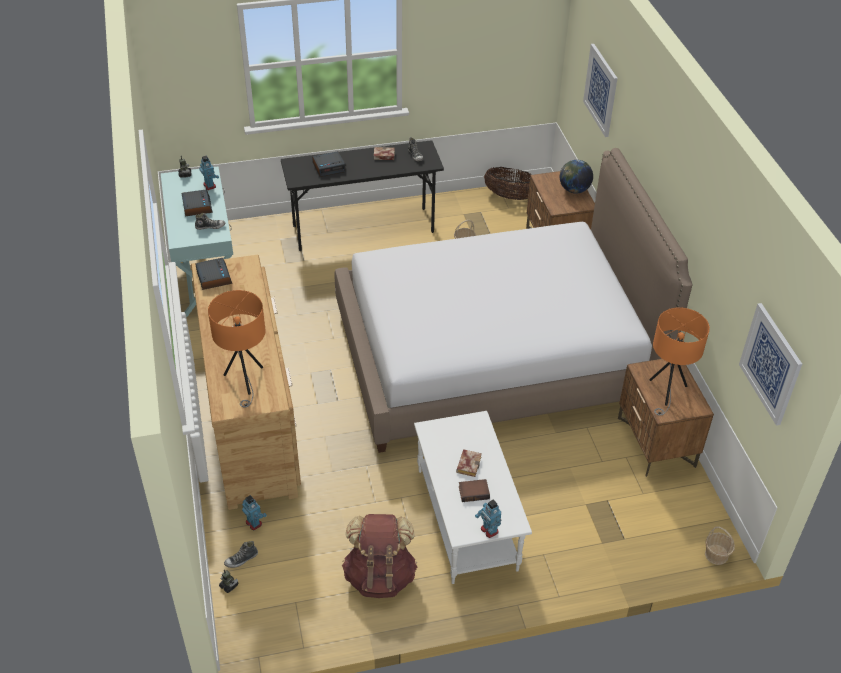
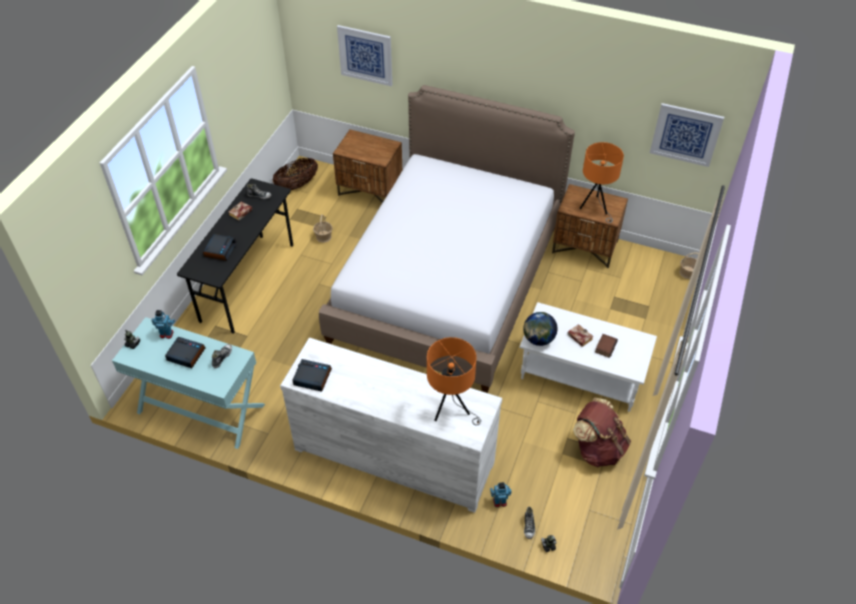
camera: 55 degrees left, 5 degrees up
brown dresser [191,255,301,510] -> white dresser [280,338,502,513]
toy robot [475,499,501,538] -> none
globe [560,160,593,194] -> globe moved to [523,312,558,346]

